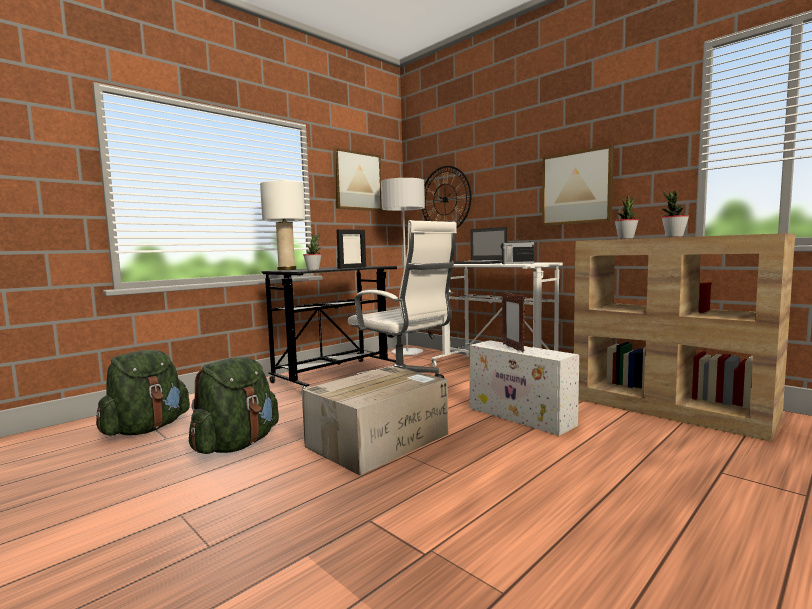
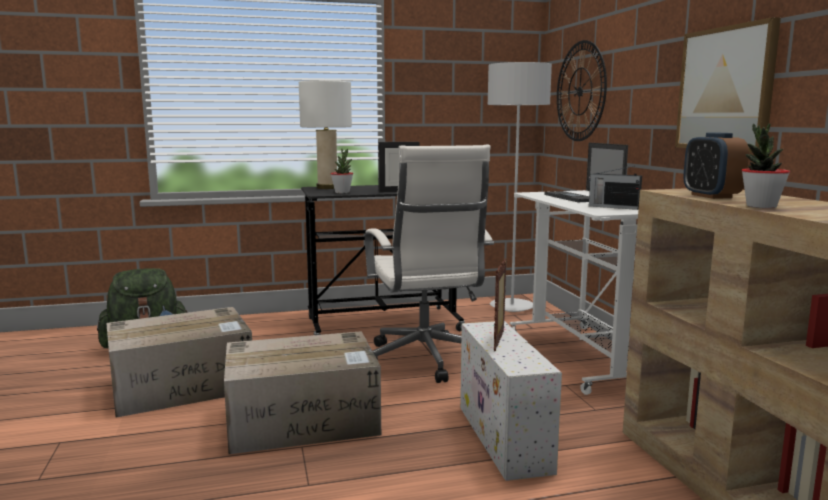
camera: 30 degrees right, 5 degrees up
green backpack [189,357,279,454] -> cardboard box [106,307,252,418]
picture [333,148,382,211] -> none
potted plant [615,196,639,239] -> alarm clock [683,132,749,199]

